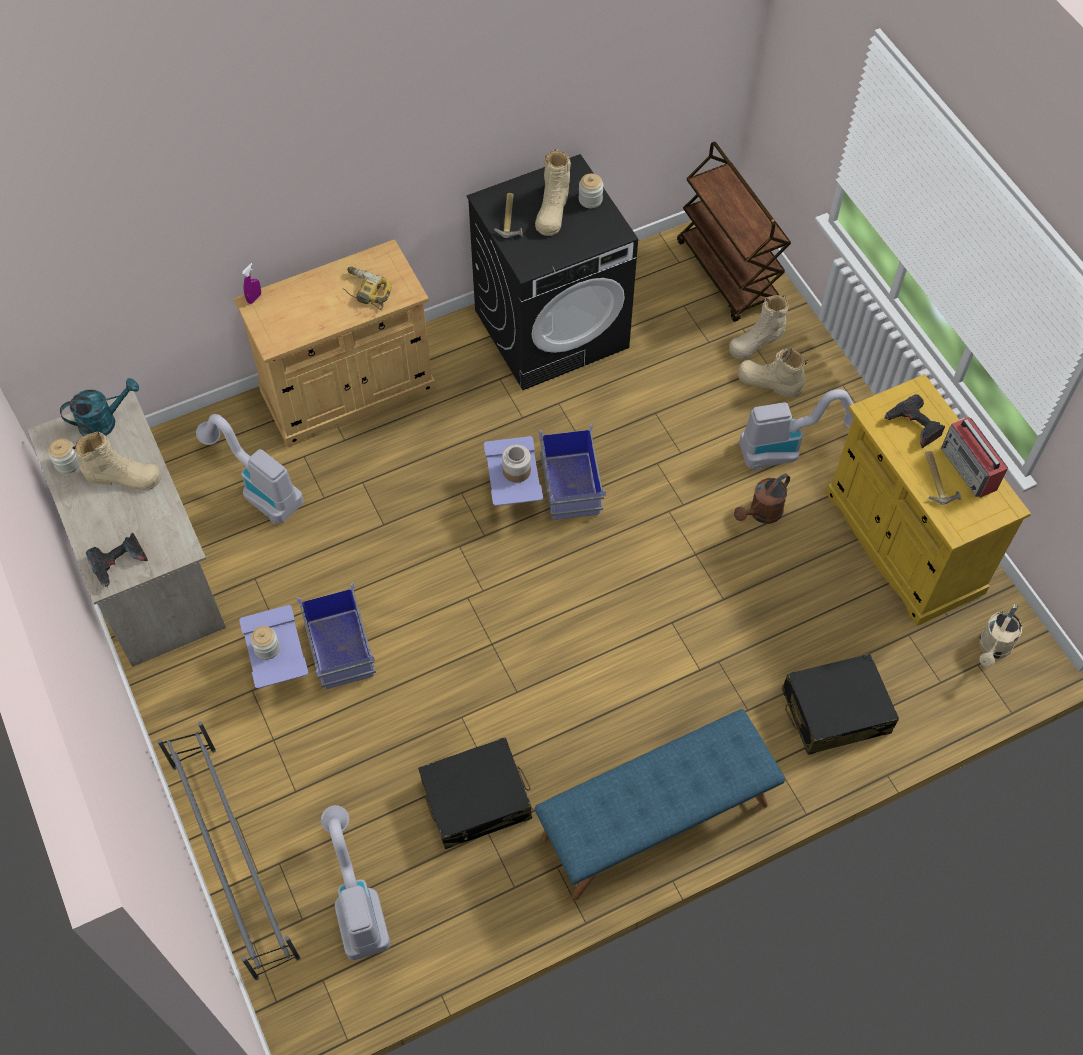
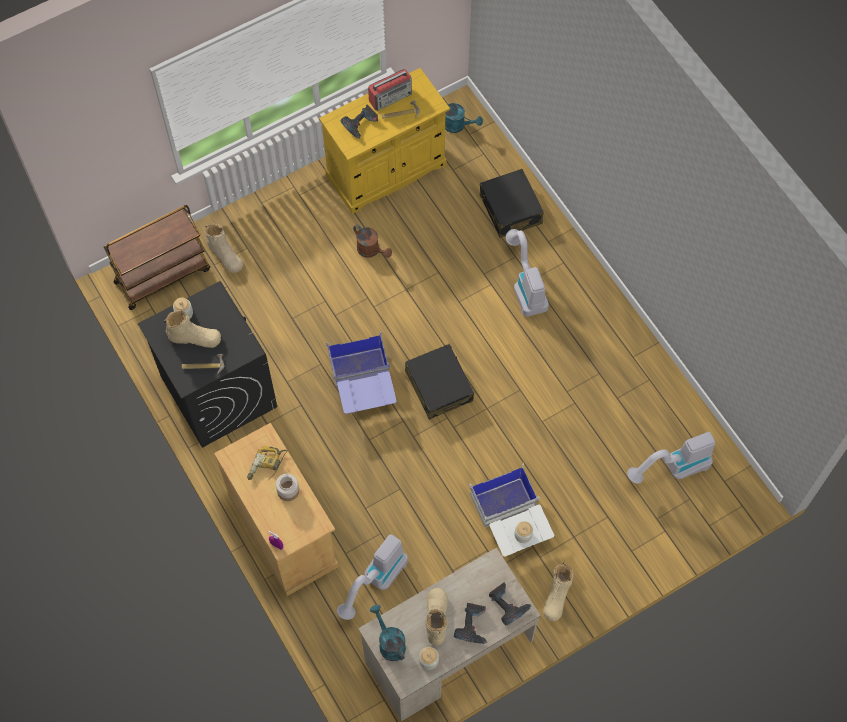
camera: 95 degrees left, 5 degrees up
grey shoe rack [157,721,300,980] -> none
blue storage box [239,582,376,689] -> white storage box [469,463,554,557]
black suitcase [418,737,532,849] -> black suitcase moved to [405,344,474,420]
jar [502,445,531,483] -> jar moved to [276,474,299,501]
blue bench [535,709,785,900] -> none
beige boot [738,347,808,398] -> beige boot moved to [543,562,574,621]
vacuum cleaner [739,389,854,471] -> vacuum cleaner moved to [506,229,549,317]
beige watering can [979,604,1022,667] -> turquoise watering can [445,103,483,133]
none -> power drill [454,603,488,644]

